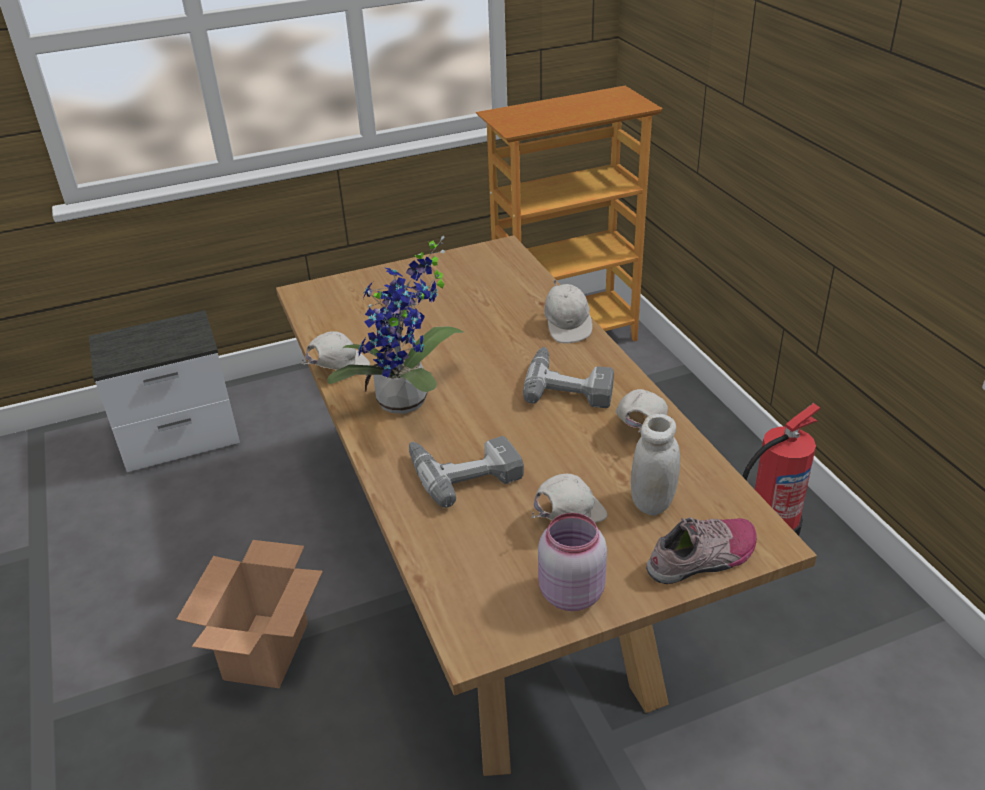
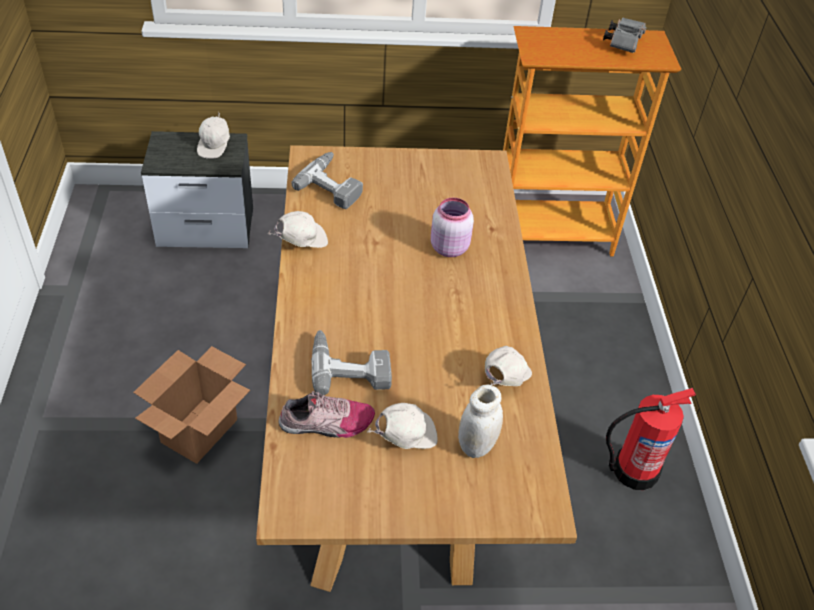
camera: 15 degrees right, 10 degrees up
potted plant [327,236,464,414] -> none
power drill [523,347,614,408] -> power drill moved to [291,152,363,209]
pink jar [538,513,607,611] -> pink jar moved to [431,198,474,257]
white cap [544,280,593,344] -> white cap moved to [197,111,230,159]
shoe [646,517,757,584] -> shoe moved to [279,391,375,438]
none -> grey binoculars [603,18,646,53]

